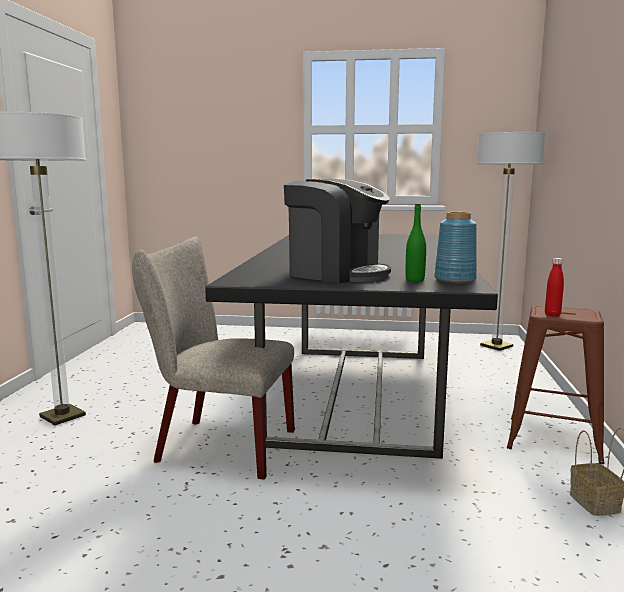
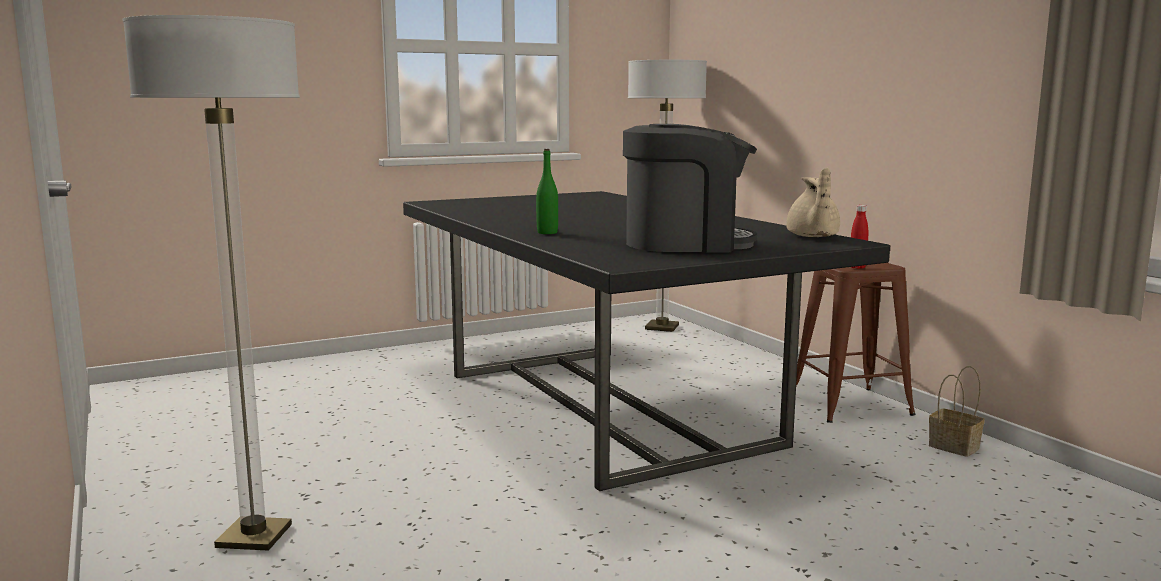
camera: 35 degrees left, 0 degrees up
beige chair [132,237,295,480] -> none
green bottle [405,204,426,281] -> green bottle moved to [536,149,558,234]
blue vase [434,212,477,283] -> beige teapot [786,168,840,237]

